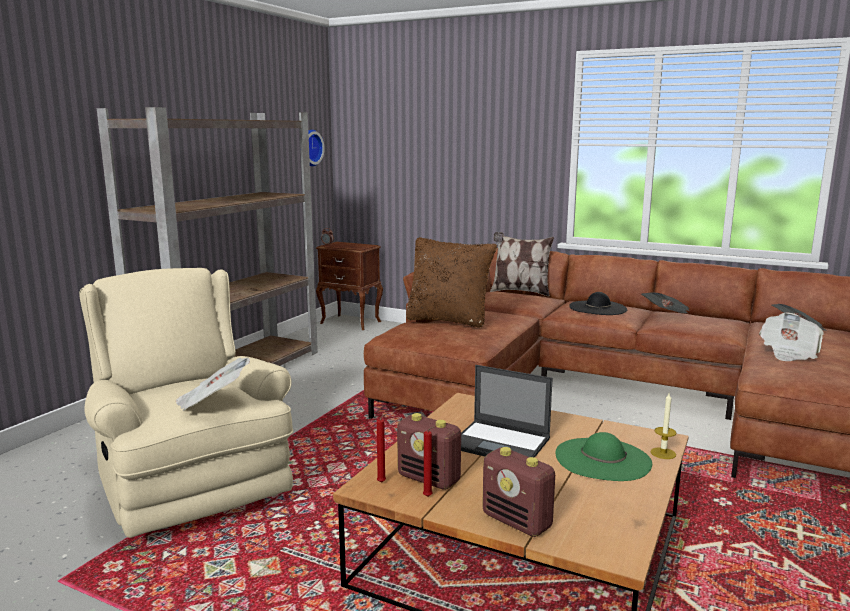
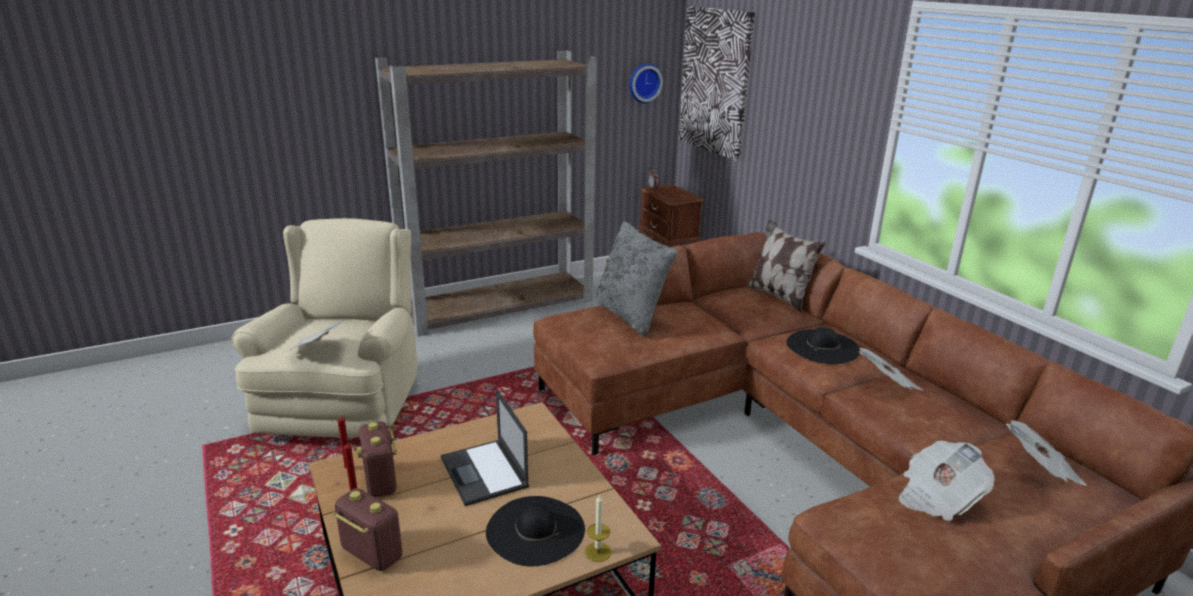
camera: 35 degrees right, 10 degrees up
brown pillow [406,237,497,328] -> grey pillow [596,222,678,335]
radio [482,447,555,537] -> radio turned 135 degrees clockwise [332,488,402,571]
green hat [556,432,652,481] -> black hat [486,496,585,566]
none -> picture [679,6,755,161]

